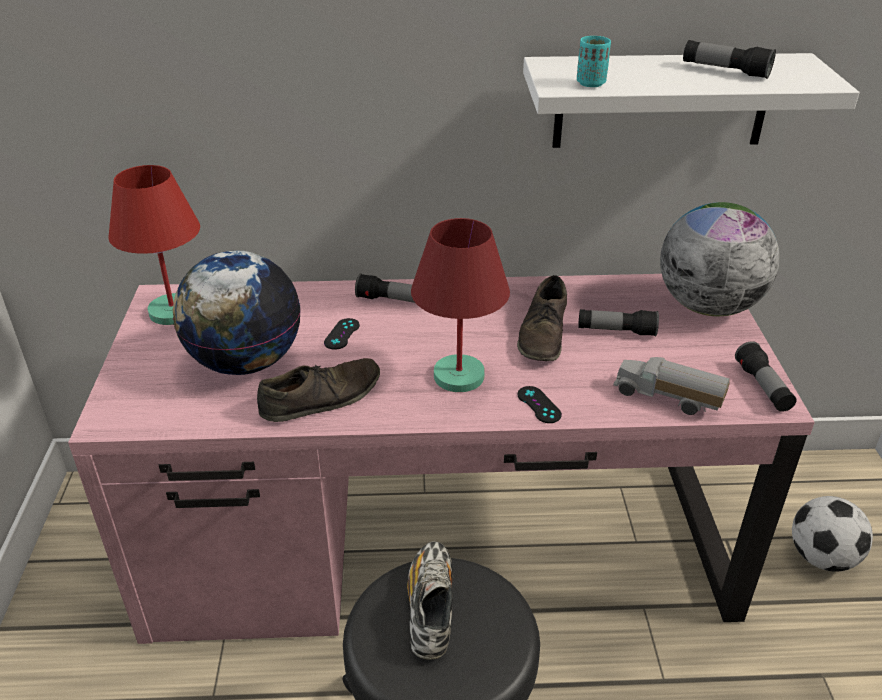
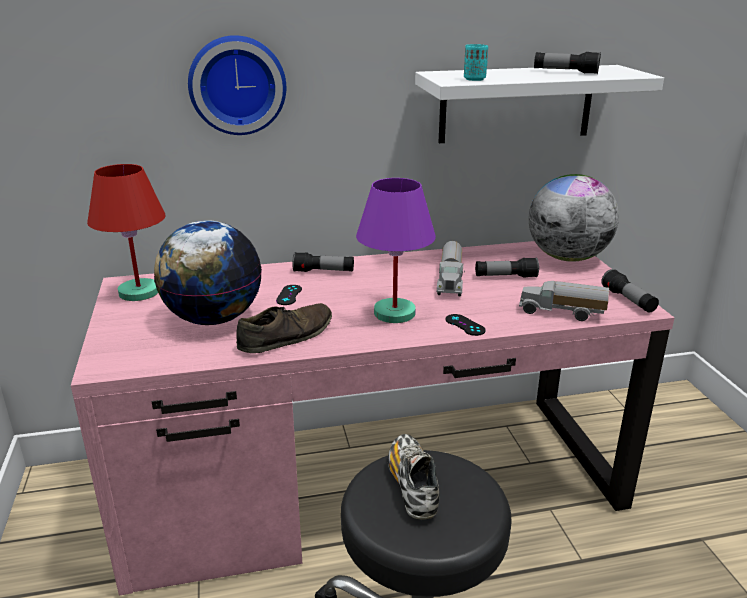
camera: 10 degrees left, 10 degrees down
red table lamp [411,218,510,392] -> purple table lamp [356,178,436,323]
brown shoe [517,275,567,361] -> toy truck [437,241,465,297]
football [792,496,873,572] -> none
none -> wall clock [188,35,286,135]

